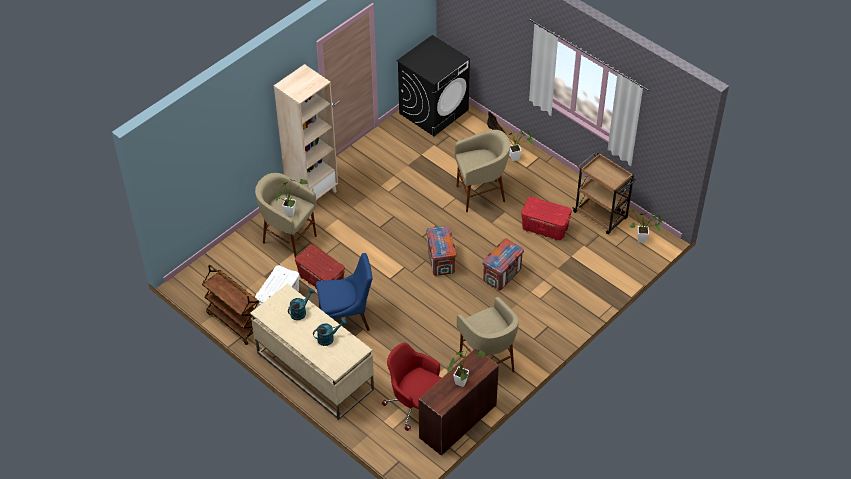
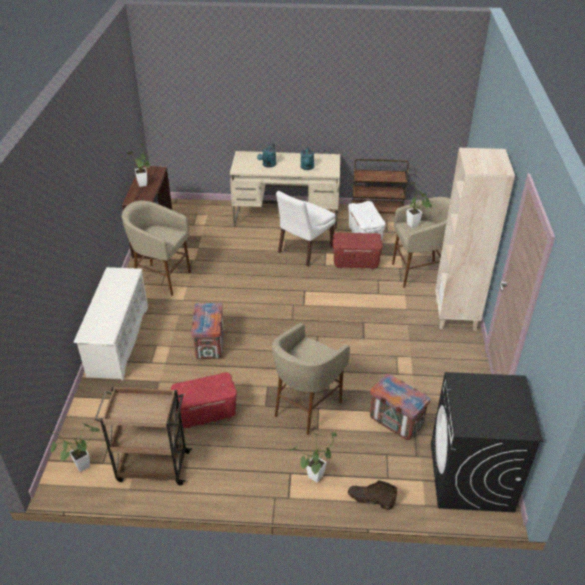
camera: 140 degrees right, 10 degrees down
blue chair [316,253,372,331] -> white chair [276,191,335,267]
red office chair [382,343,441,431] -> none
crate [426,226,456,276] -> crate moved to [370,374,430,440]
none -> white shoe rack [74,267,148,381]

